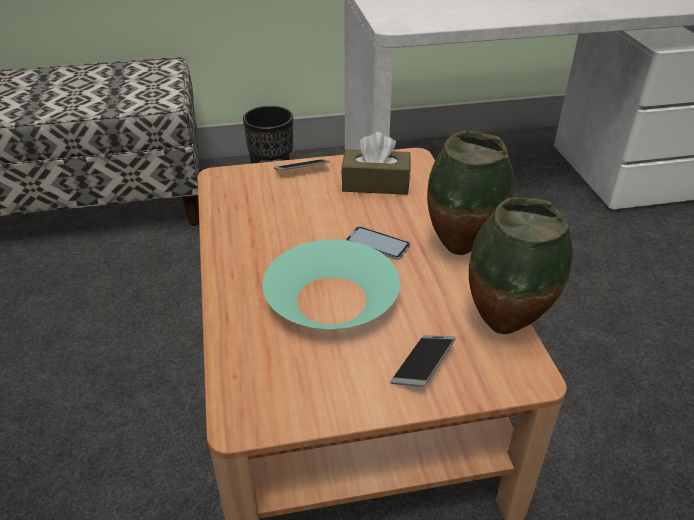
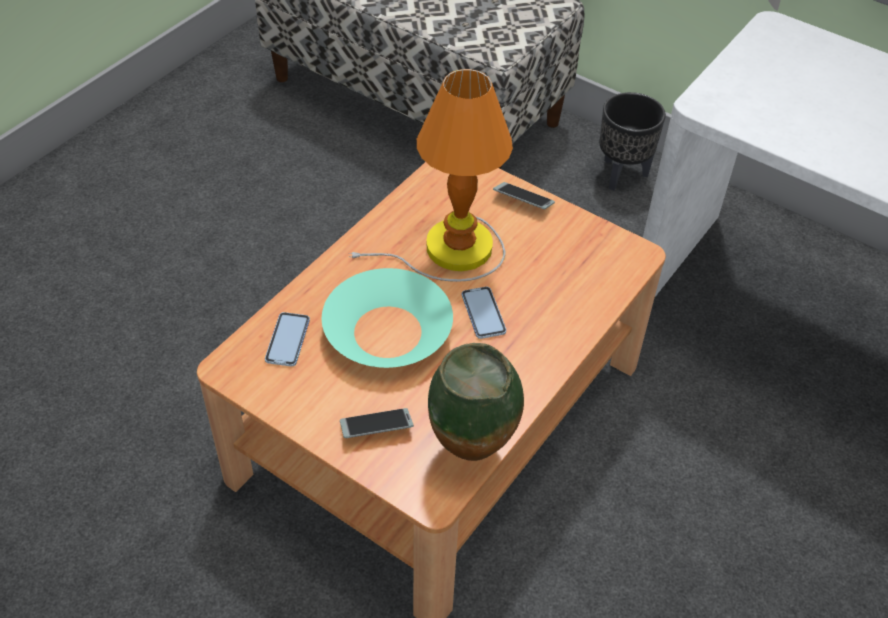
camera: 45 degrees right, 10 degrees up
brown tissue box [341,132,410,195] -> none
vase [427,131,514,255] -> none
none -> phone [265,312,310,367]
none -> table lamp [350,69,513,282]

